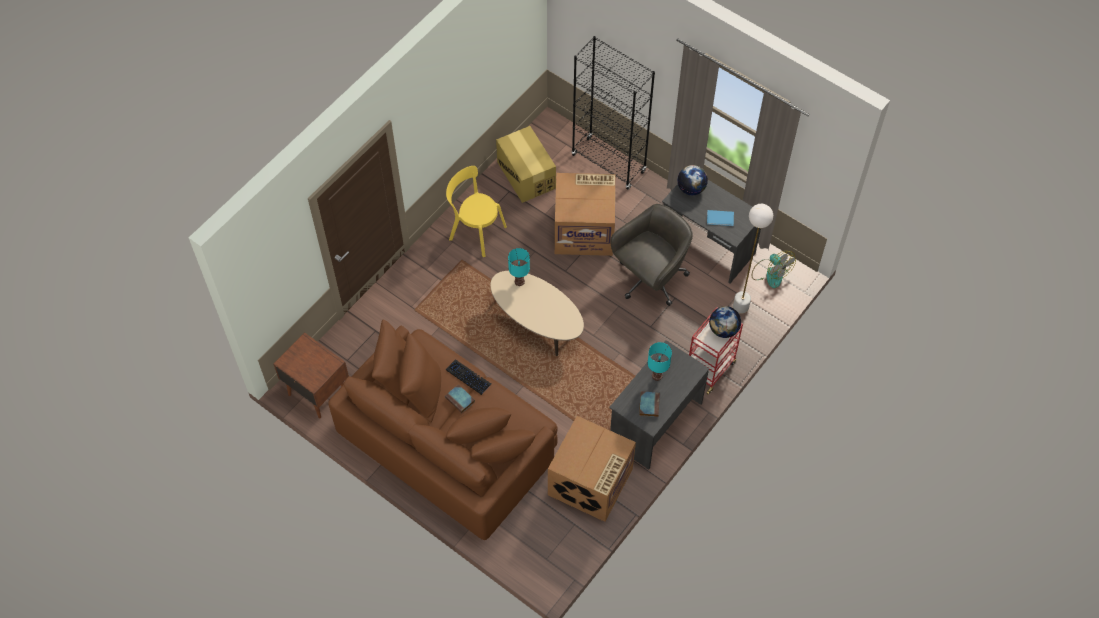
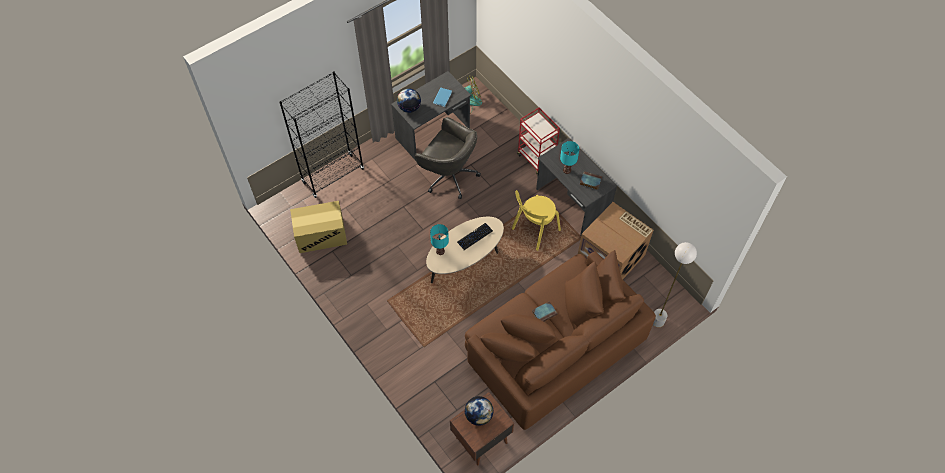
camera: 75 degrees left, 0 degrees up
yellow chair [446,166,507,257] -> yellow chair moved to [512,190,561,251]
keyboard [446,359,491,395] -> keyboard moved to [457,223,493,250]
cardboard box [555,173,615,256] -> none
grey office chair [610,204,693,306] -> grey office chair turned 150 degrees clockwise [415,117,481,199]
globe [709,306,741,338] -> globe moved to [465,396,493,426]
white floor lamp [733,204,773,314] -> white floor lamp moved to [653,242,697,327]

